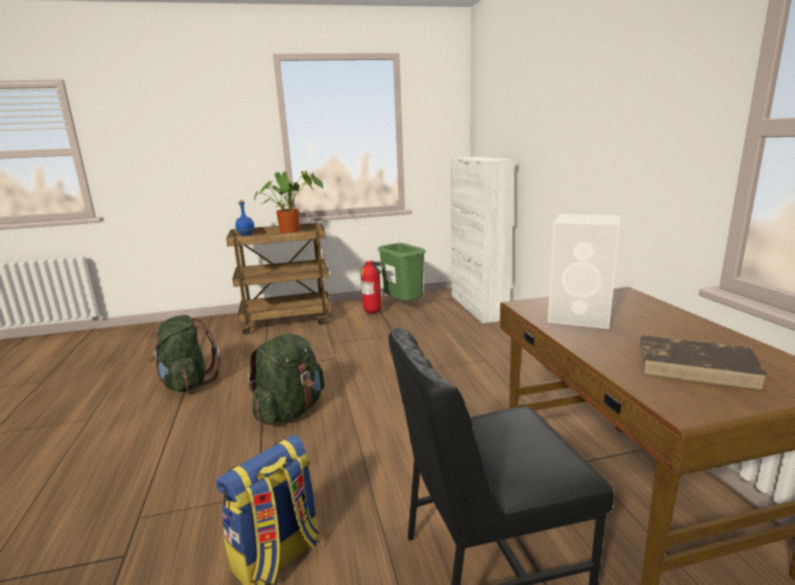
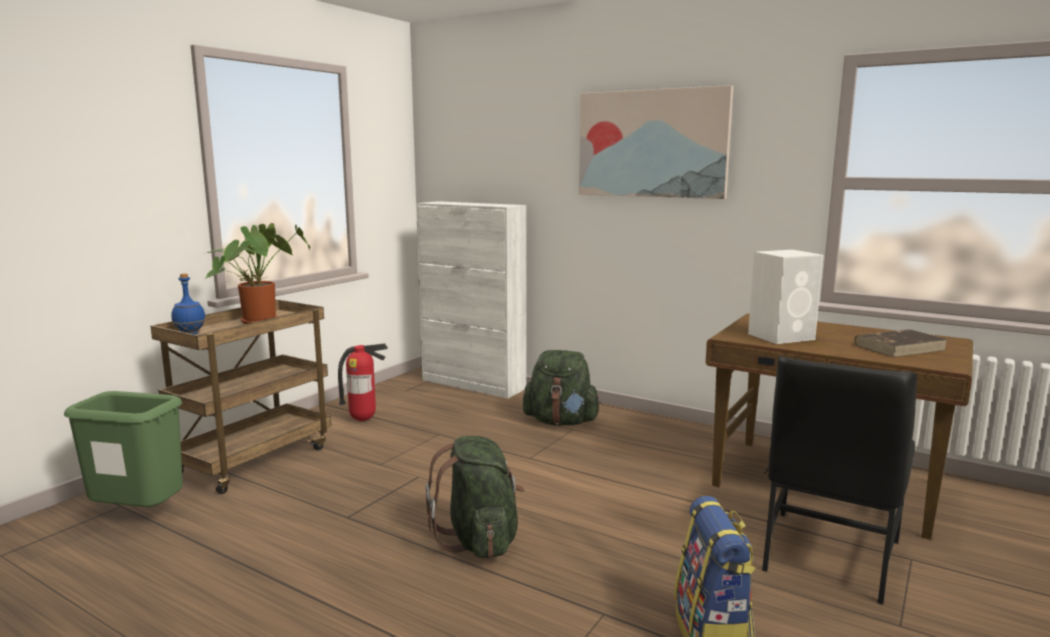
camera: 45 degrees left, 5 degrees down
green backpack [148,315,221,392] -> green backpack moved to [523,350,601,426]
green trash can [378,243,426,301] -> green trash can moved to [64,391,183,507]
none -> picture [579,85,734,199]

